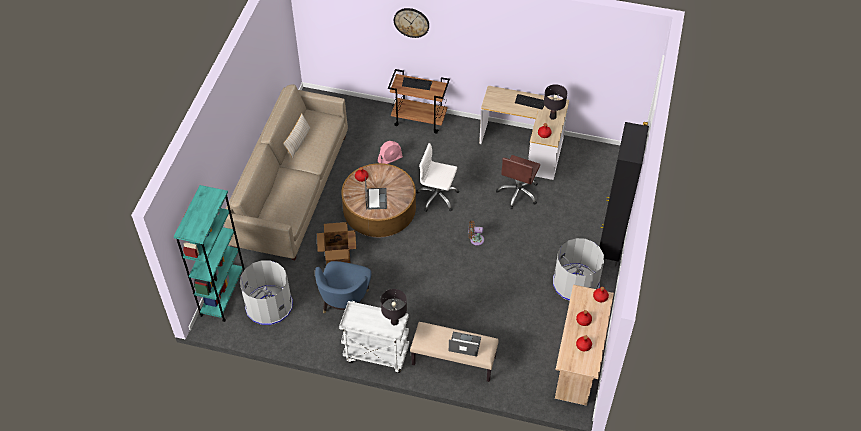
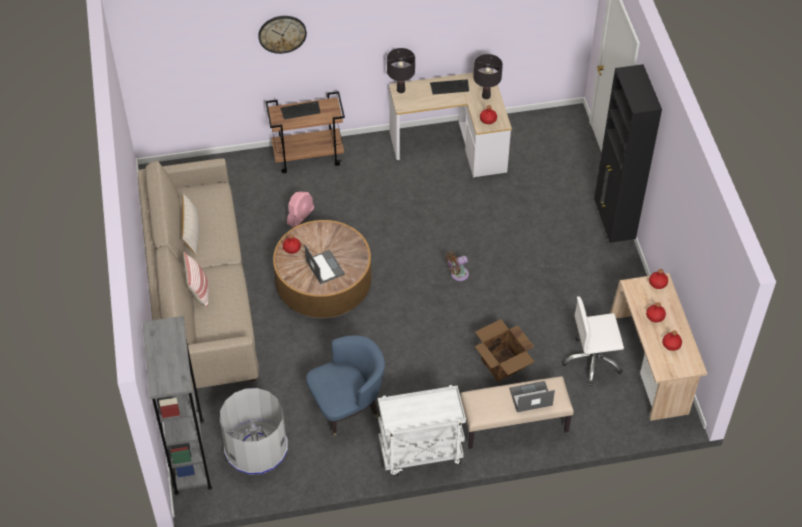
camera: 25 degrees left, 0 degrees up
turquoise bookcase [174,185,245,322] -> grey bookcase [143,316,212,495]
blue armchair [315,261,371,313] -> blue armchair turned 105 degrees counterclockwise [306,335,385,436]
cardboard box [317,222,356,264] -> cardboard box moved to [475,319,534,382]
black table lamp [381,289,407,325] -> black table lamp moved to [387,48,415,93]
white office chair [416,143,459,212] -> white office chair moved to [562,296,624,386]
brown office chair [496,155,540,209] -> none
grey trash can [553,238,604,301] -> none
none -> pillow [183,252,209,308]

